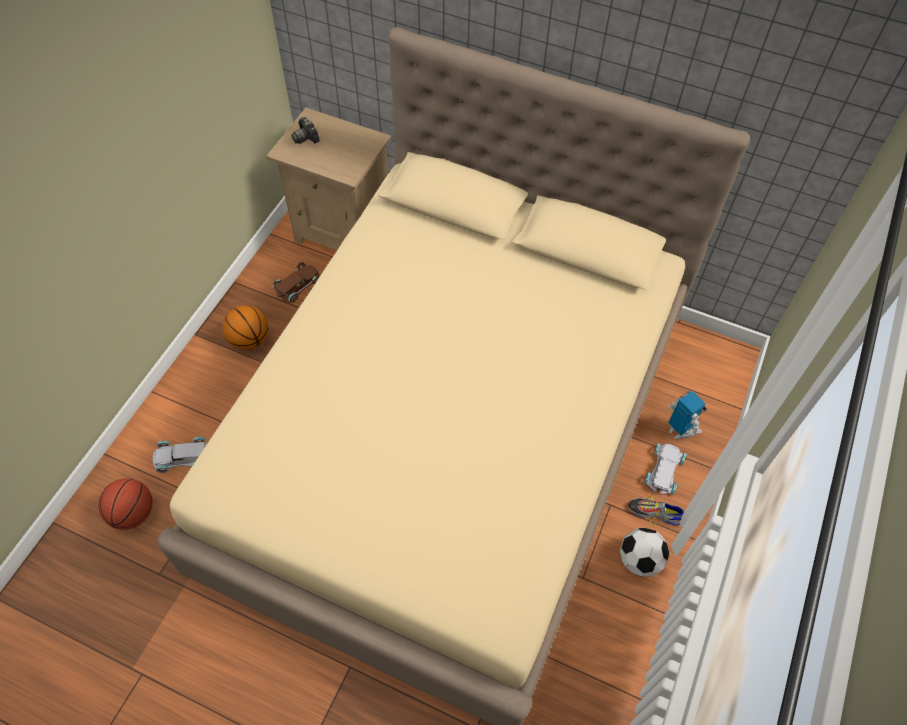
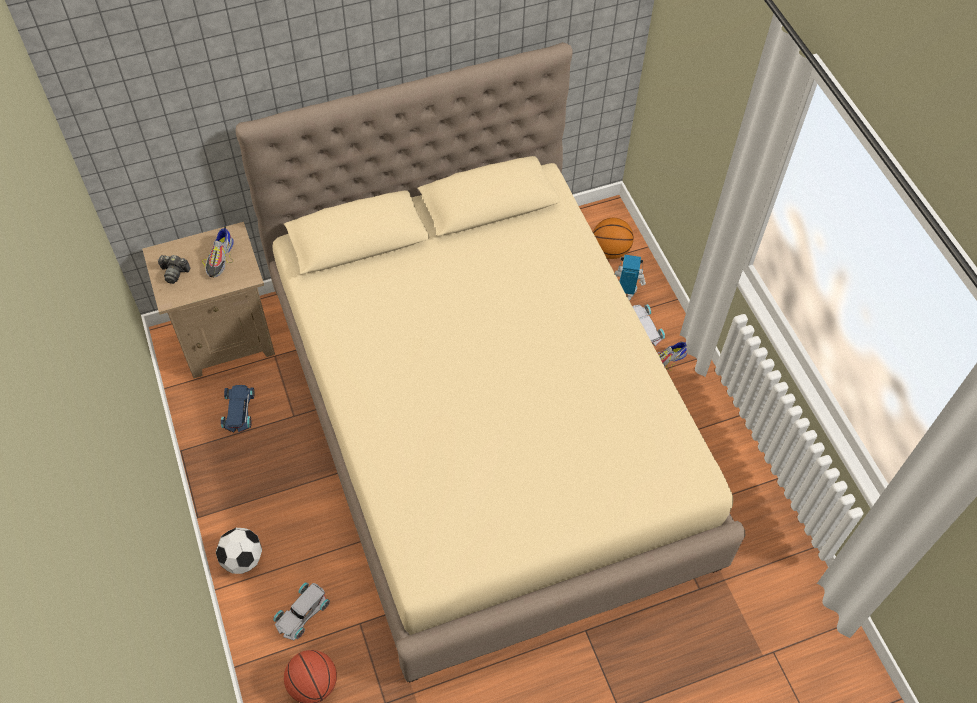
camera: 45 degrees left, 0 degrees up
basketball [223,305,268,350] -> basketball moved to [593,218,634,259]
brown toy car [273,262,320,303] -> blue toy car [221,385,254,433]
football [620,528,669,577] -> football moved to [216,528,262,574]
none -> shoe [202,226,234,277]

